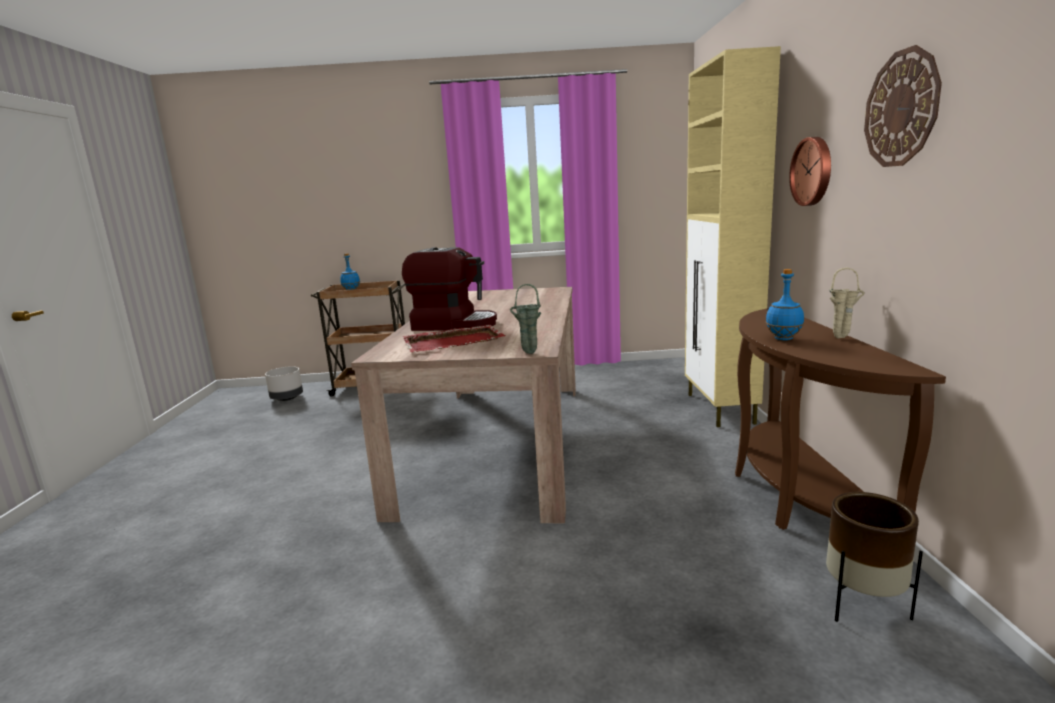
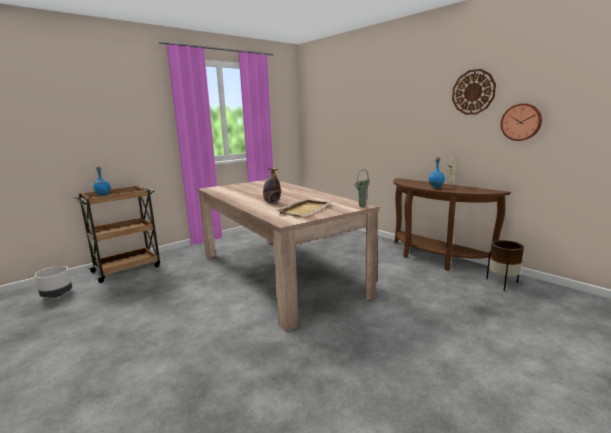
camera: 40 degrees left, 0 degrees up
coffee machine [402,247,497,331] -> bottle [263,168,281,203]
red tray [403,325,505,352] -> beige tray [274,199,331,217]
beige cabinet [685,46,781,427] -> none
wall clock [789,137,831,206] -> wall clock moved to [501,103,542,141]

